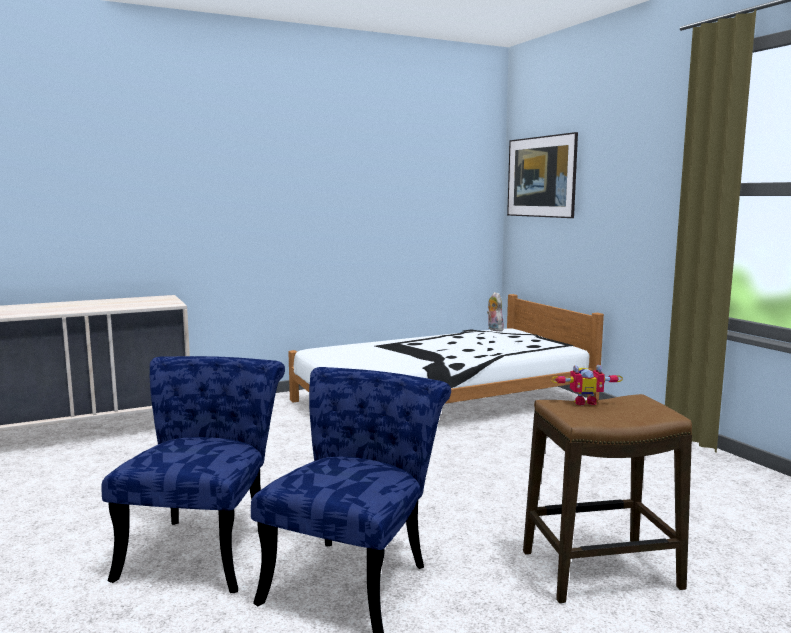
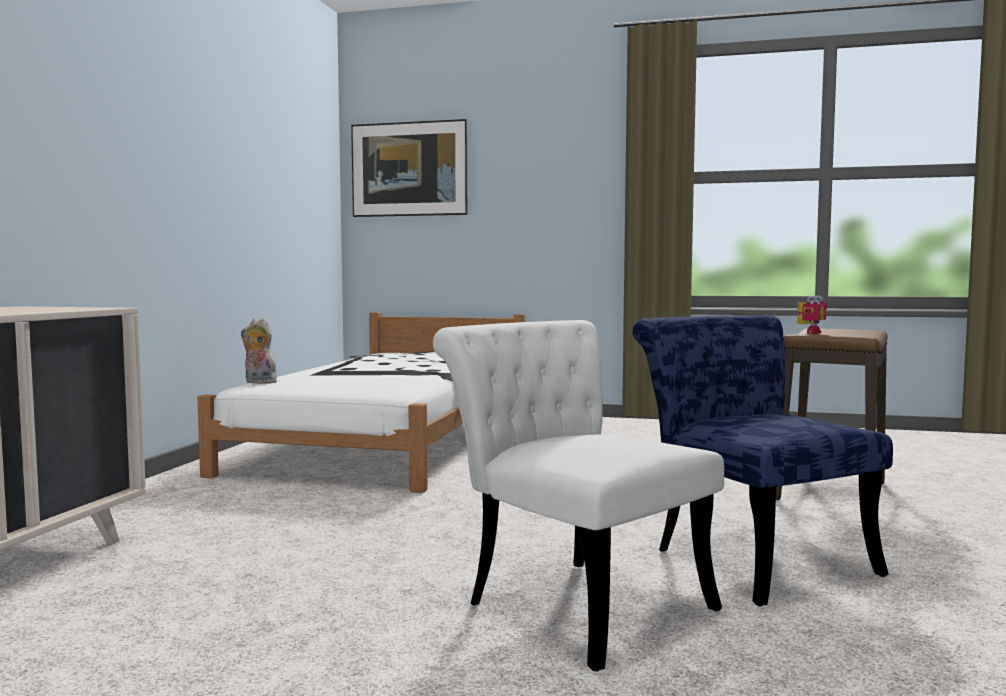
camera: 50 degrees left, 5 degrees down
blue chair [102,356,285,593] -> white chair [433,320,724,671]
plush toy [487,292,504,331] -> plush toy moved to [241,318,277,384]

